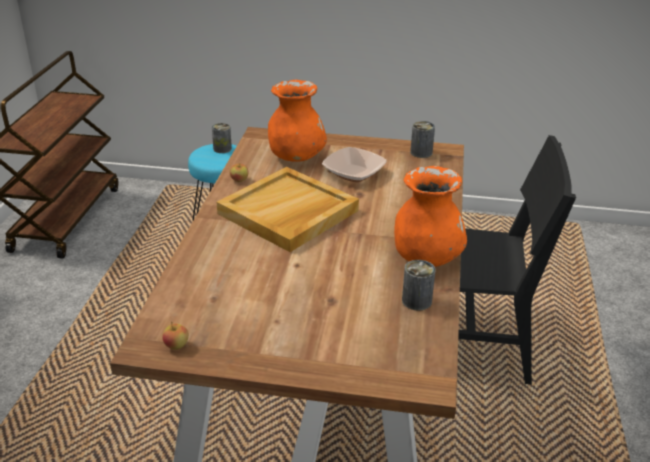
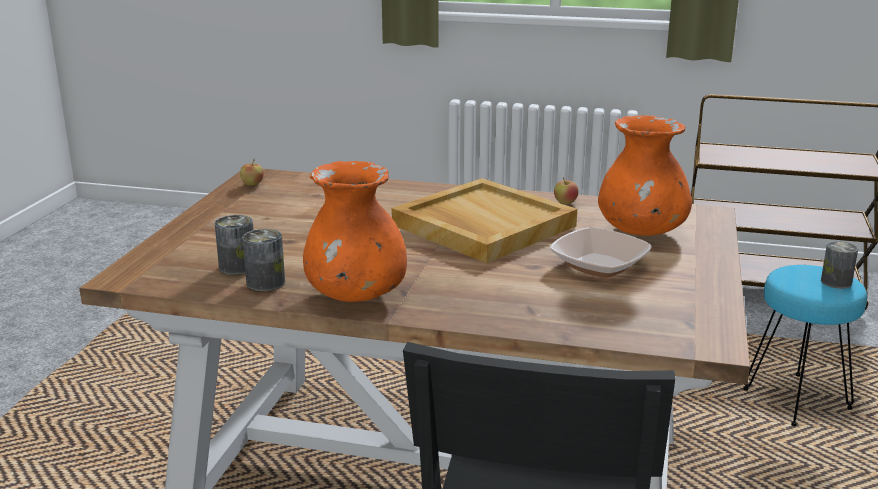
camera: 95 degrees right, 10 degrees down
can [410,121,435,158] -> can moved to [215,215,254,275]

